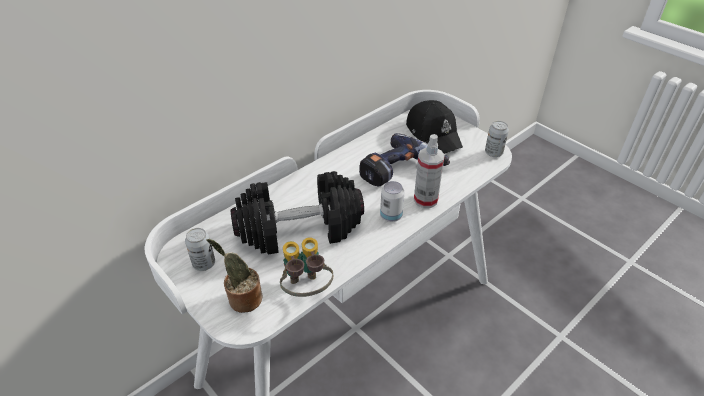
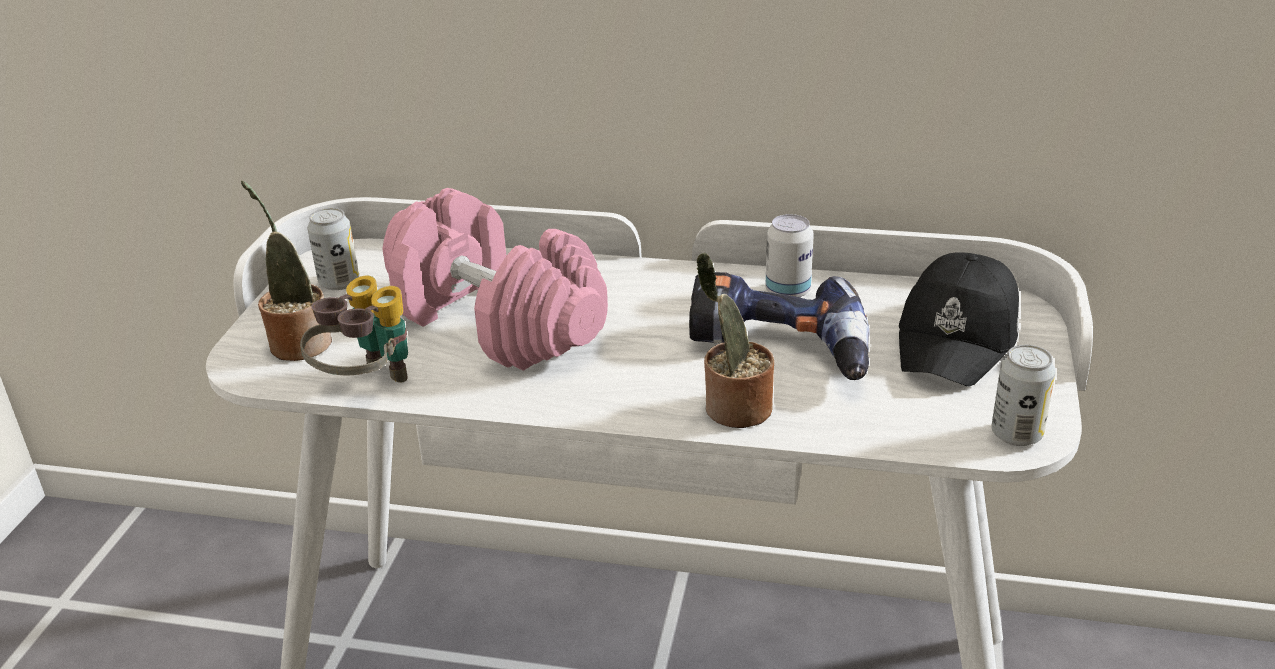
camera: 55 degrees right, 10 degrees down
black dumbbell [230,171,364,254] -> pink dumbbell [382,188,608,371]
can [380,181,404,222] -> can moved to [765,214,814,298]
spray bottle [414,134,445,208] -> potted plant [697,253,774,428]

